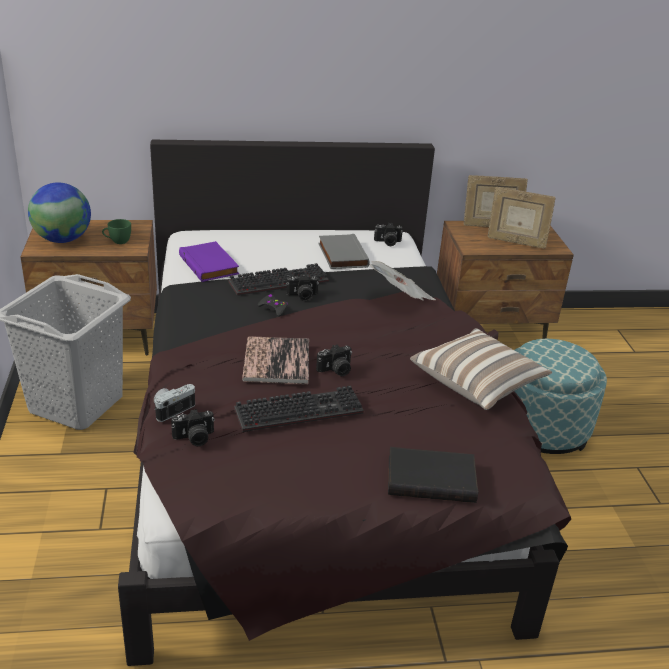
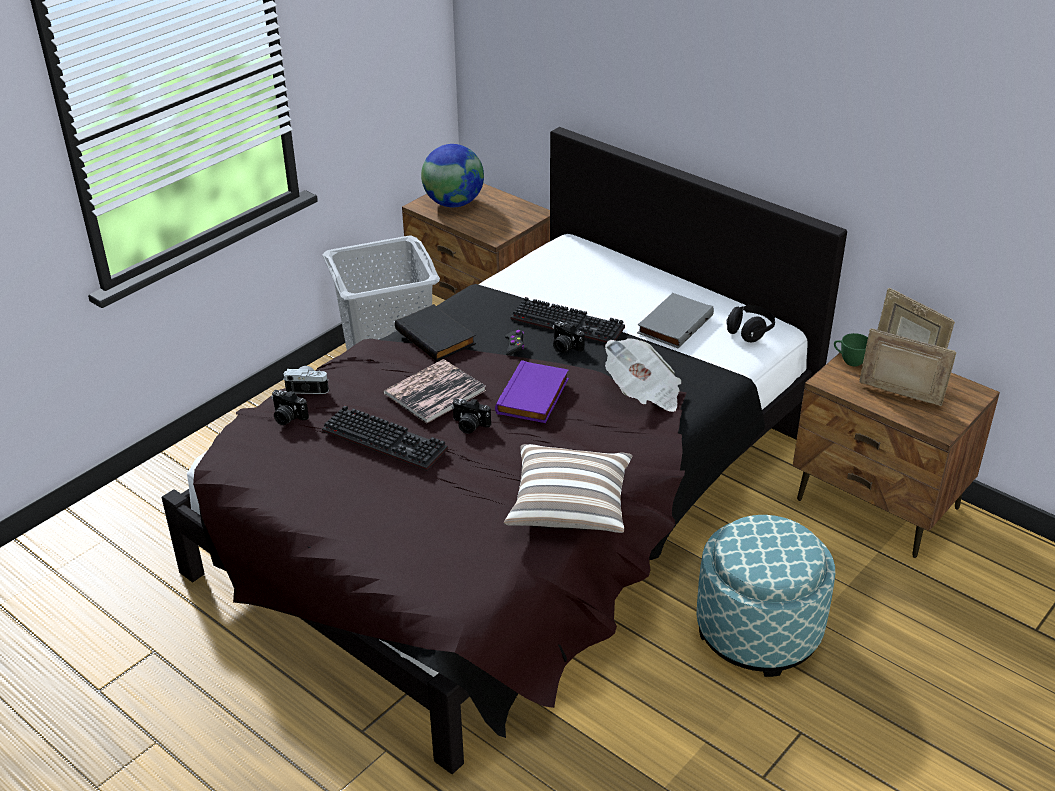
camera: 50 degrees right, 5 degrees up
green cup [102,219,131,244] -> green cup moved to [834,333,868,366]
purple book [179,241,239,282] -> purple book moved to [495,360,569,423]
camera [374,223,403,246] -> black headphones [726,305,775,342]
black book [388,447,478,503] -> black book moved to [395,304,476,362]
picture frame [487,187,556,249] -> picture frame turned 135 degrees clockwise [859,328,956,406]

